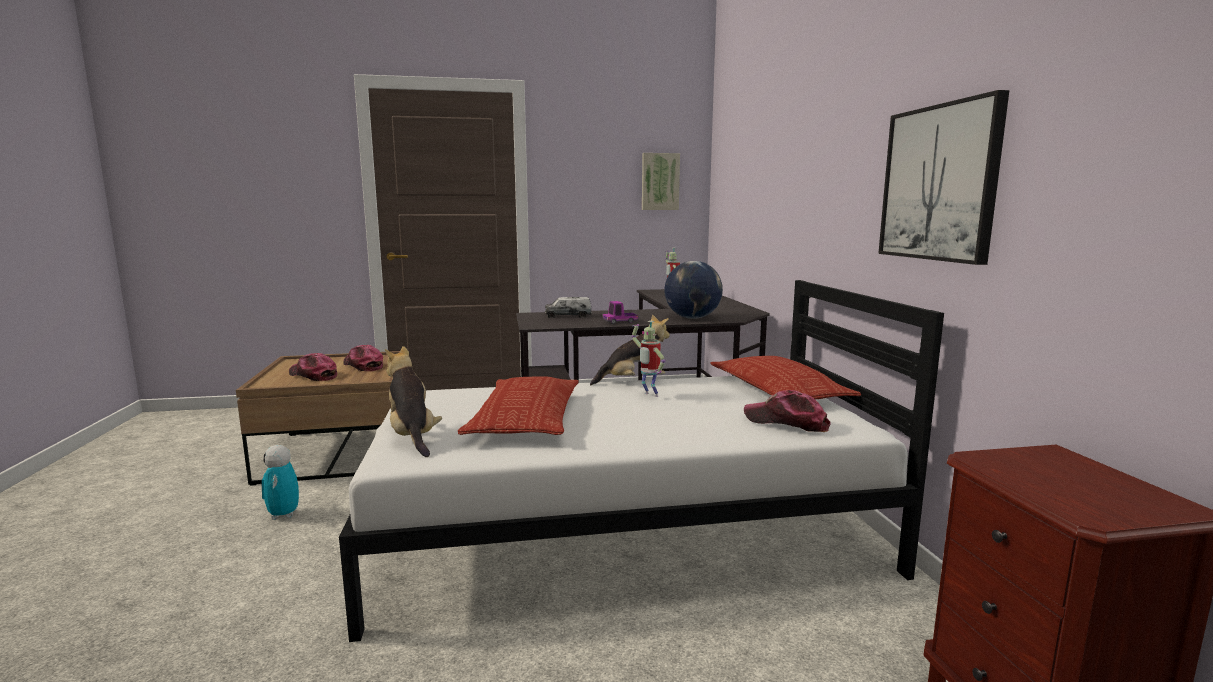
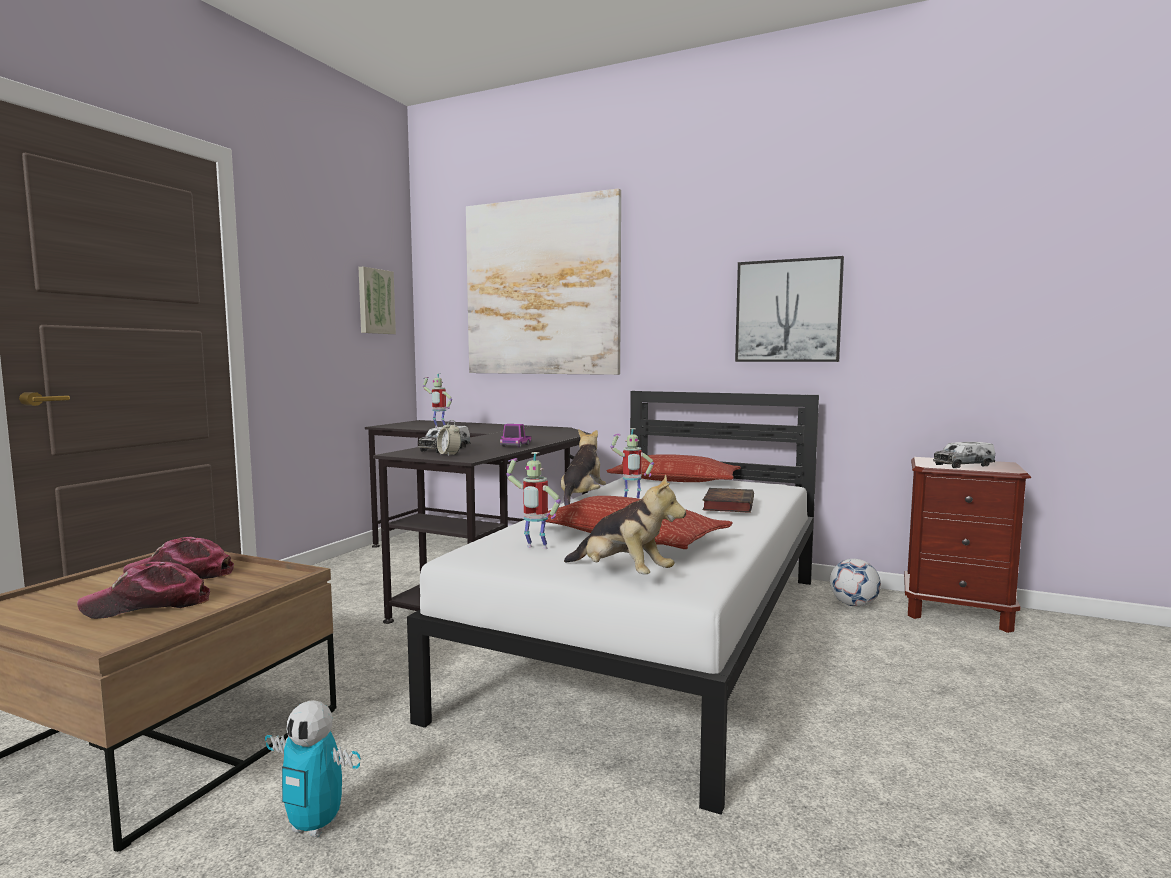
camera: 55 degrees left, 5 degrees down
plush toy [385,346,442,457] -> plush toy turned 150 degrees counterclockwise [564,474,686,574]
globe [664,261,723,319] -> none
cap [744,390,831,432] -> none
none -> alarm clock [437,420,461,456]
none -> picture [466,188,621,375]
none -> toy robot [506,452,561,549]
none -> book [702,488,754,513]
none -> football [830,559,881,607]
none -> toy truck [933,442,995,468]

